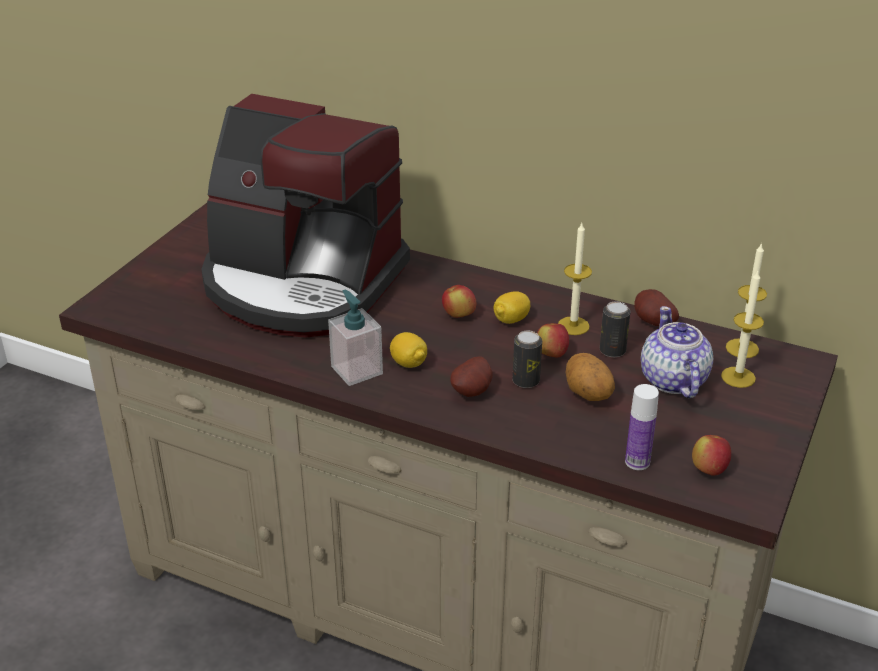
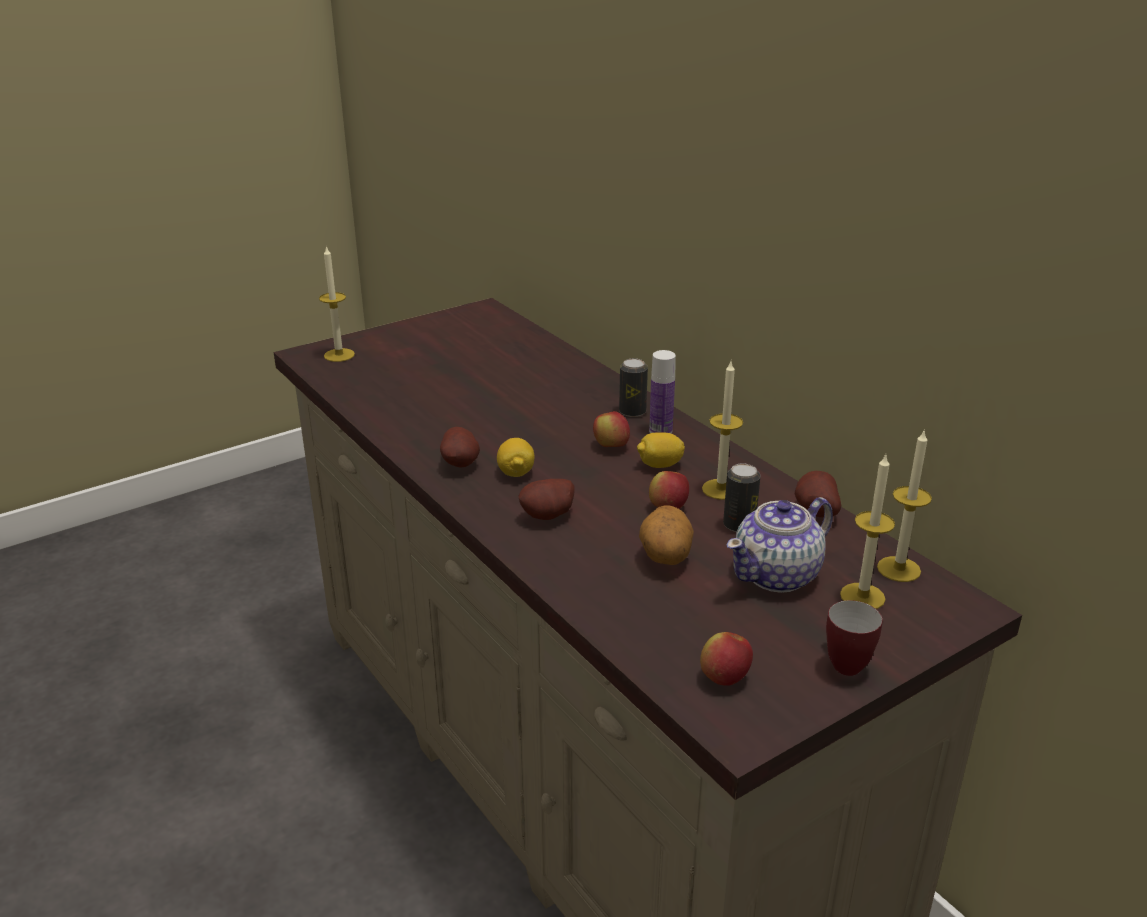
camera: 30 degrees right, 5 degrees down
coffee machine [201,94,410,338] -> none
soap dispenser [328,290,383,386] -> potato [440,427,480,468]
can [513,330,542,388] -> can moved to [619,358,648,417]
bottle [625,384,659,470] -> bottle moved to [649,350,676,434]
teapot [641,306,713,398] -> teapot turned 150 degrees counterclockwise [727,497,833,593]
none -> candle [319,246,355,362]
none -> mug [826,600,883,676]

